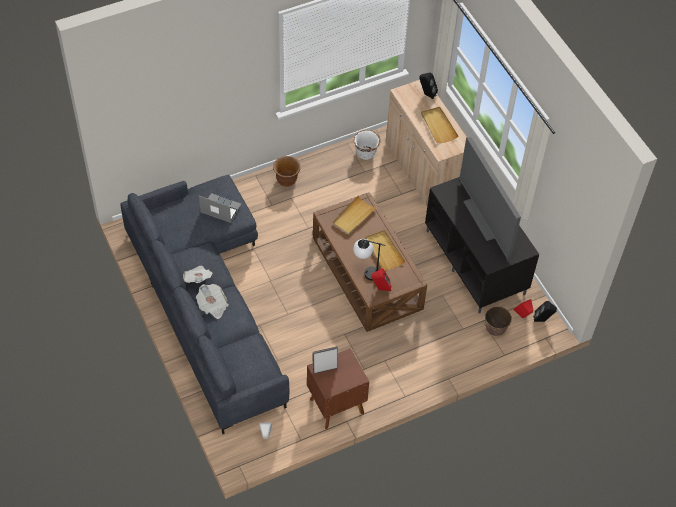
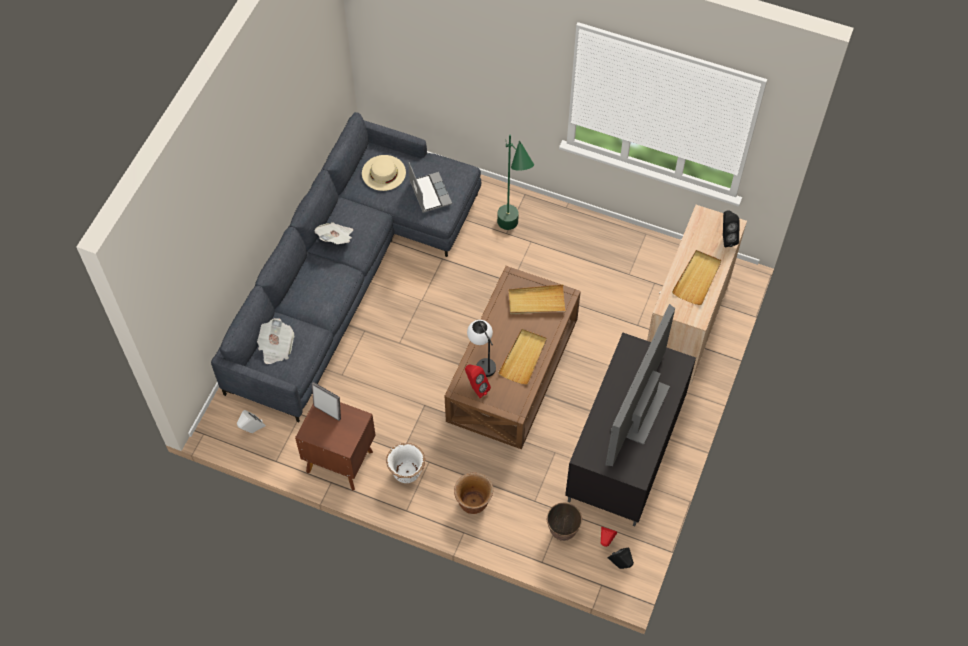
camera: 50 degrees right, 5 degrees up
newspaper [196,284,229,319] -> newspaper moved to [257,318,294,364]
brown planter [273,156,301,187] -> brown planter moved to [454,472,493,514]
white planter [353,130,381,160] -> white planter moved to [386,443,425,483]
none -> beige hat [362,155,406,191]
none -> green floor lamp [497,135,534,230]

